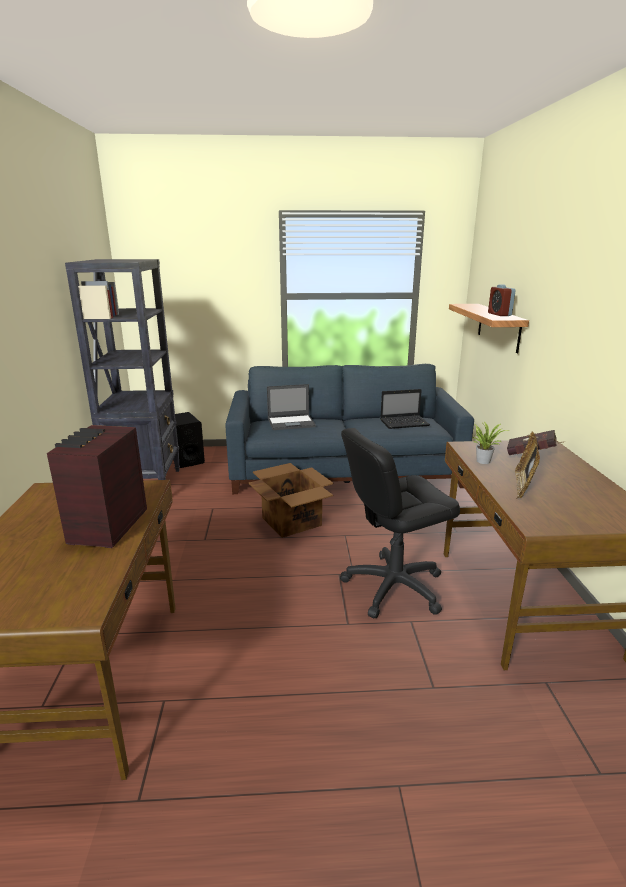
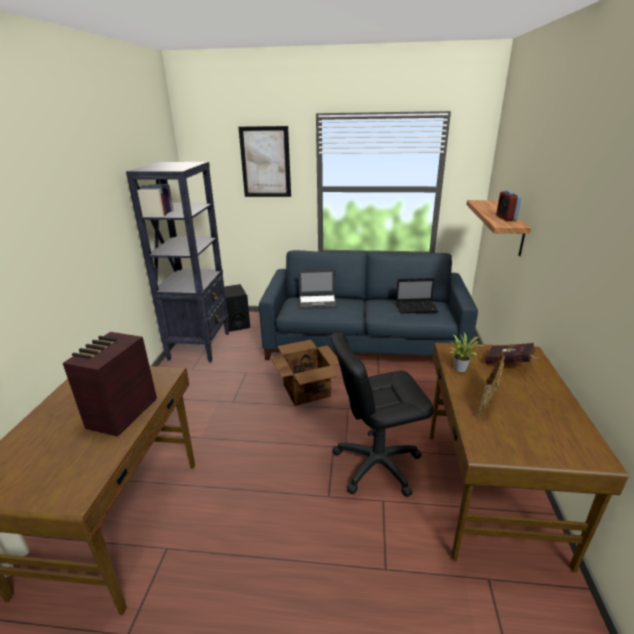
camera: 10 degrees right, 5 degrees up
none -> picture [238,126,291,197]

